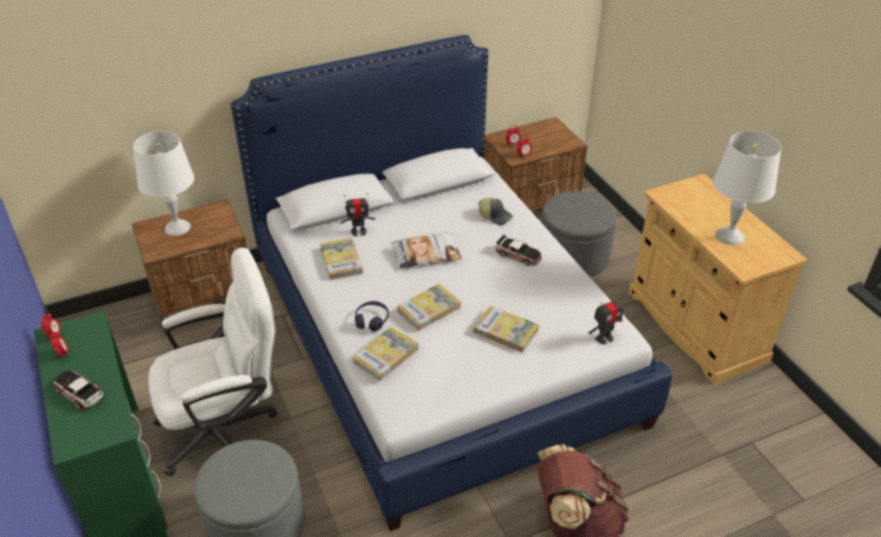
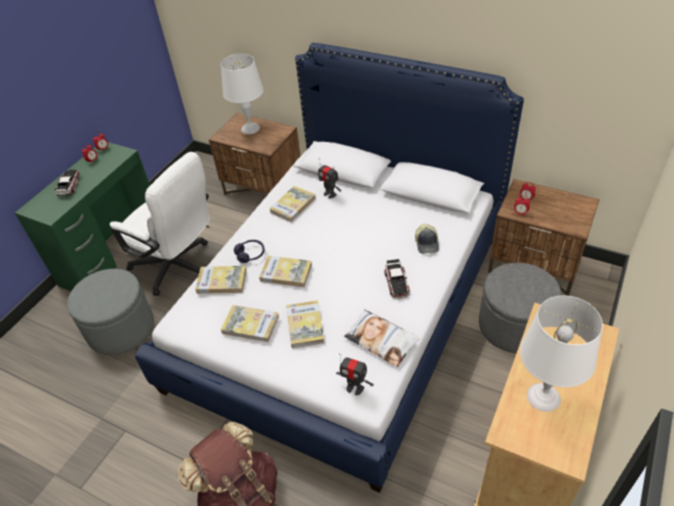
camera: 55 degrees right, 5 degrees up
pillow [391,232,462,268] -> pillow moved to [344,309,420,367]
none -> book [221,305,279,342]

